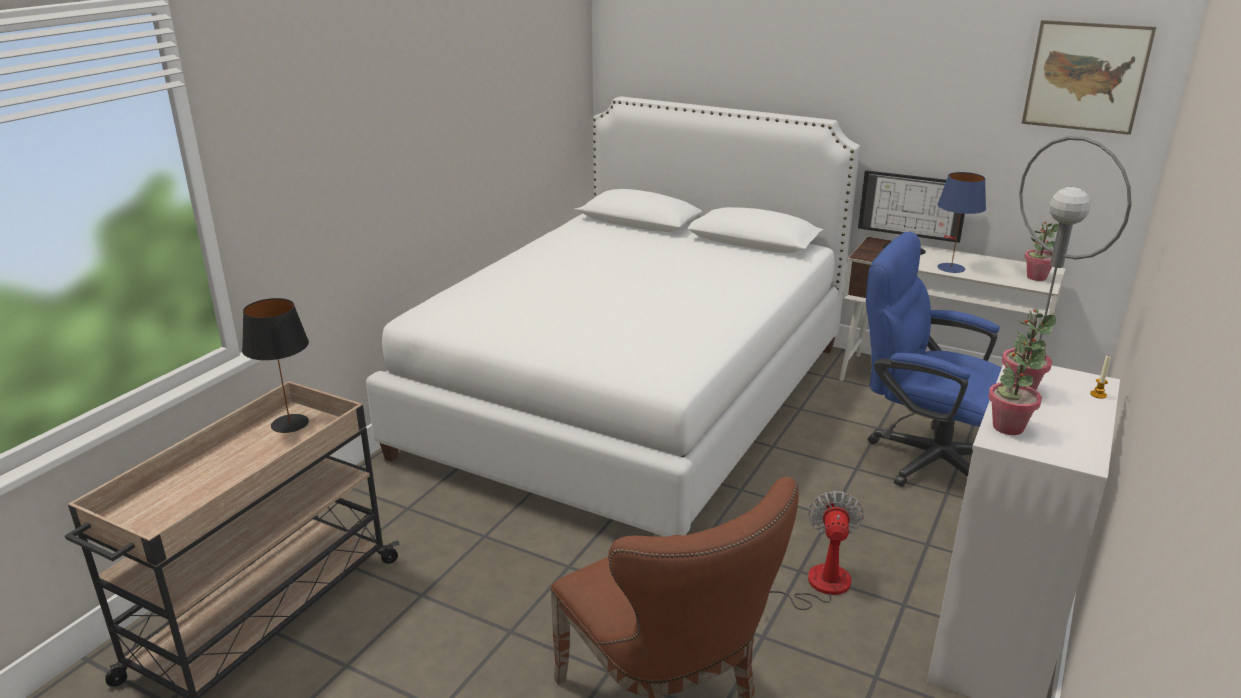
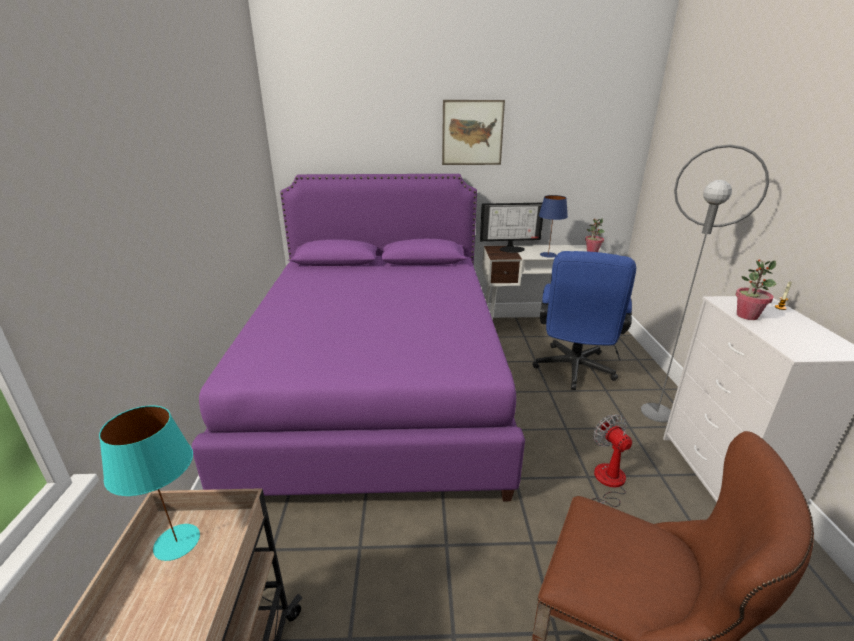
camera: 30 degrees left, 0 degrees up
black table lamp [242,298,309,433] -> turquoise table lamp [99,405,200,561]
white bed [366,96,860,537] -> purple bed [192,174,525,501]
blue office chair [866,232,1002,487] -> blue office chair turned 75 degrees counterclockwise [533,251,636,390]
potted plant [988,342,1046,435] -> none
picture [1022,20,1156,135] -> picture moved to [442,100,505,165]

